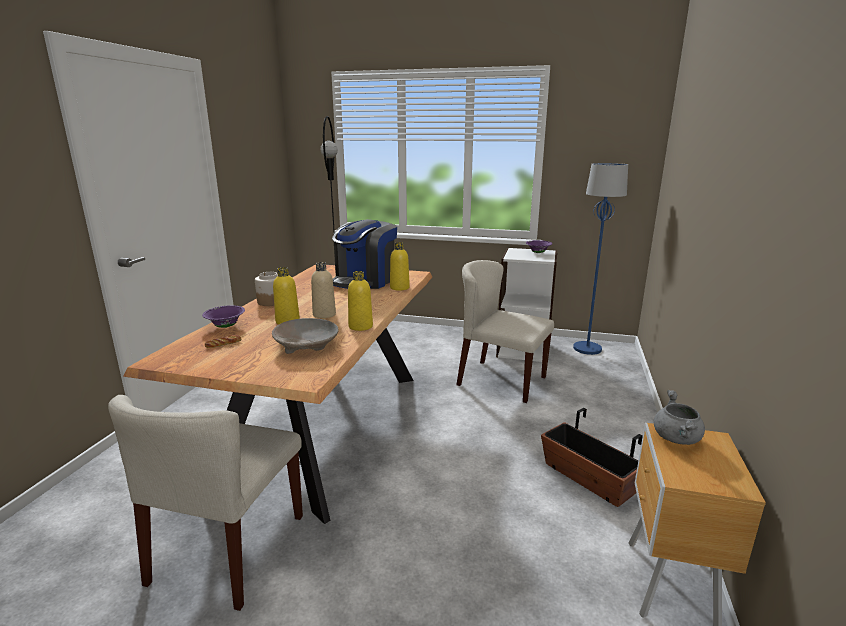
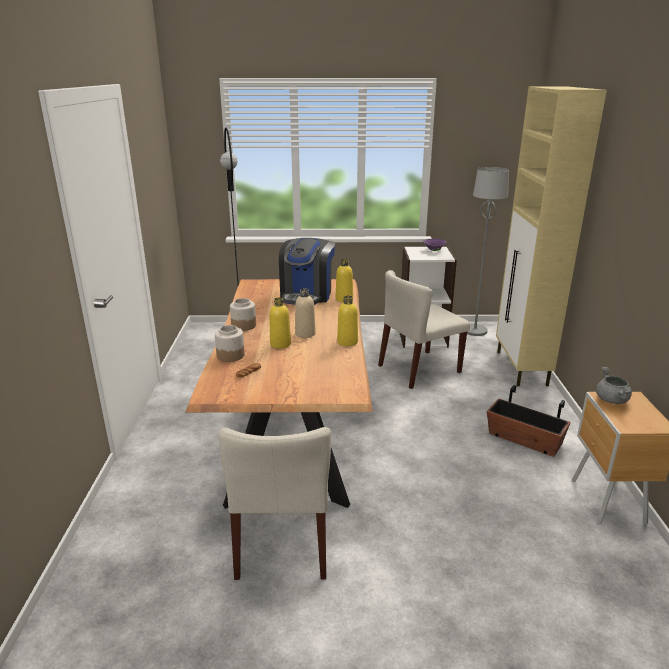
camera: 15 degrees left, 5 degrees up
purple bowl [202,305,245,328] -> jar [215,325,245,362]
beige bowl [272,318,339,354] -> none
beige chair [456,260,554,403] -> beige chair turned 45 degrees counterclockwise [378,270,470,389]
blue floor lamp [573,163,628,355] -> grey floor lamp [467,167,509,336]
none -> beige cabinet [496,87,607,386]

